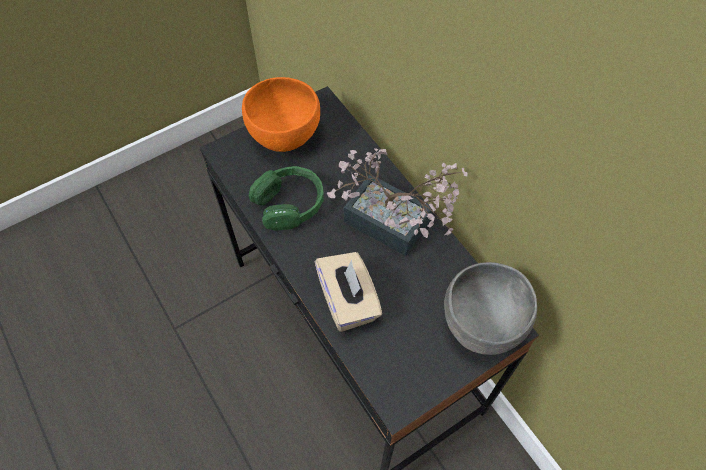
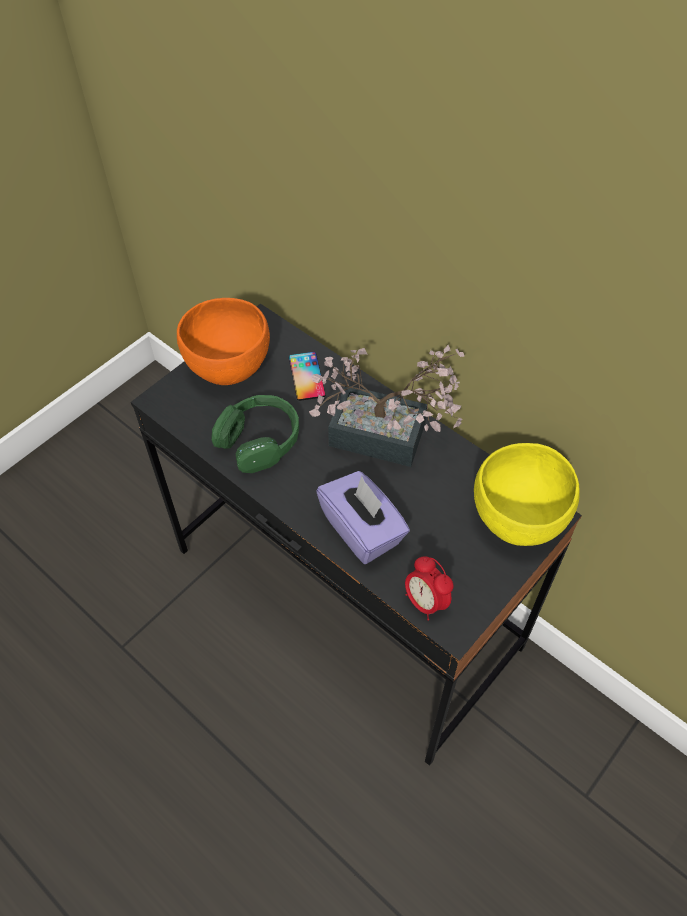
camera: 15 degrees left, 5 degrees down
beige tissue box [315,252,382,332] -> purple tissue box [316,471,410,564]
grey bowl [444,262,537,355] -> yellow bowl [474,443,580,546]
none -> phone [289,352,326,401]
none -> alarm clock [405,556,454,621]

